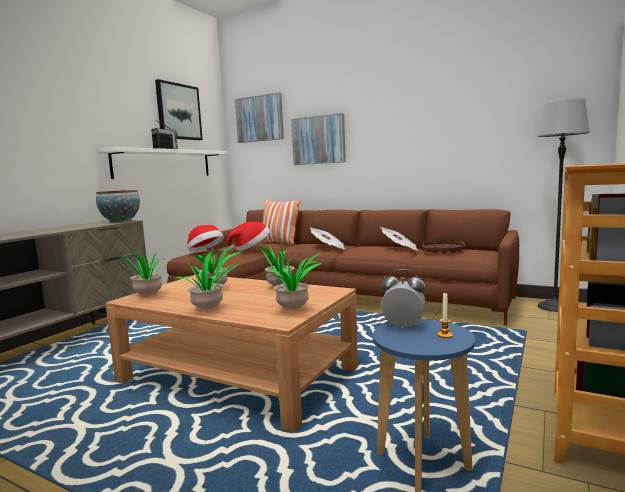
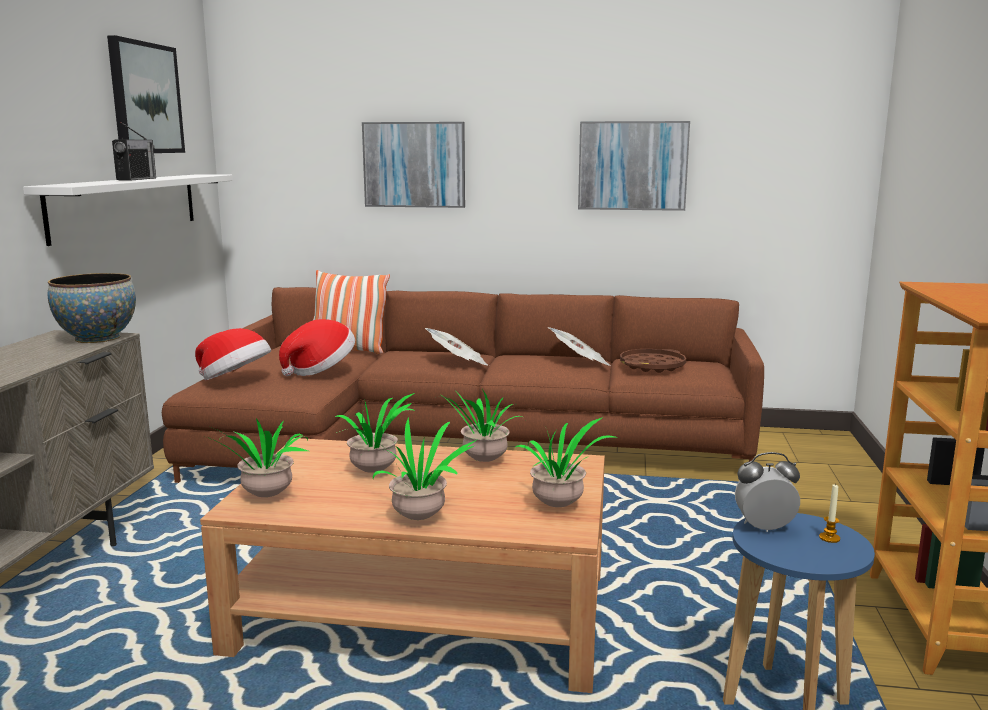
camera: 20 degrees left, 5 degrees up
picture [235,92,284,143] -> picture moved to [578,121,690,211]
floor lamp [537,98,590,312] -> none

